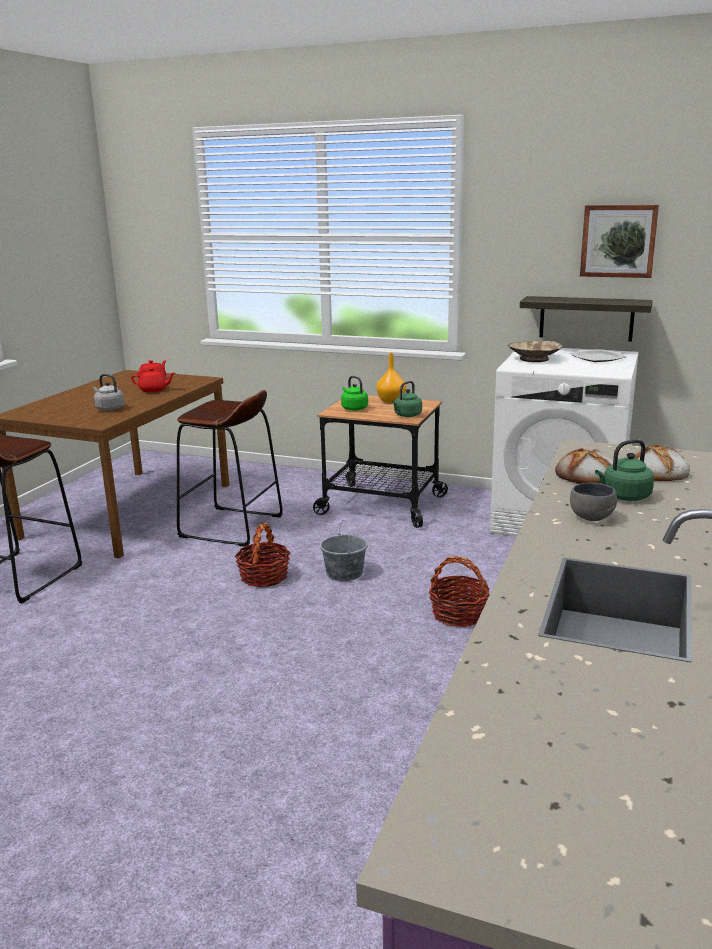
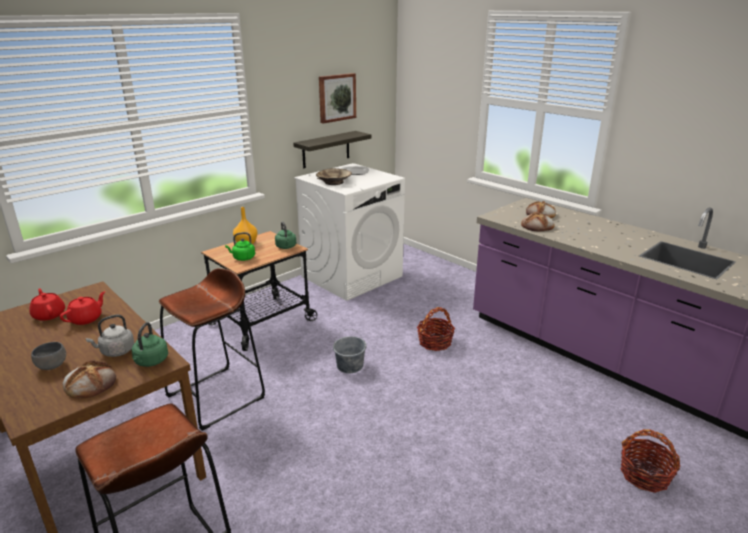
camera: 65 degrees left, 5 degrees up
basket [235,522,290,587] -> basket moved to [620,429,680,493]
grey bowl [570,483,617,521] -> grey bowl moved to [31,342,66,370]
green kettle [595,439,654,501] -> green kettle moved to [132,322,168,367]
none -> bread [62,360,116,398]

